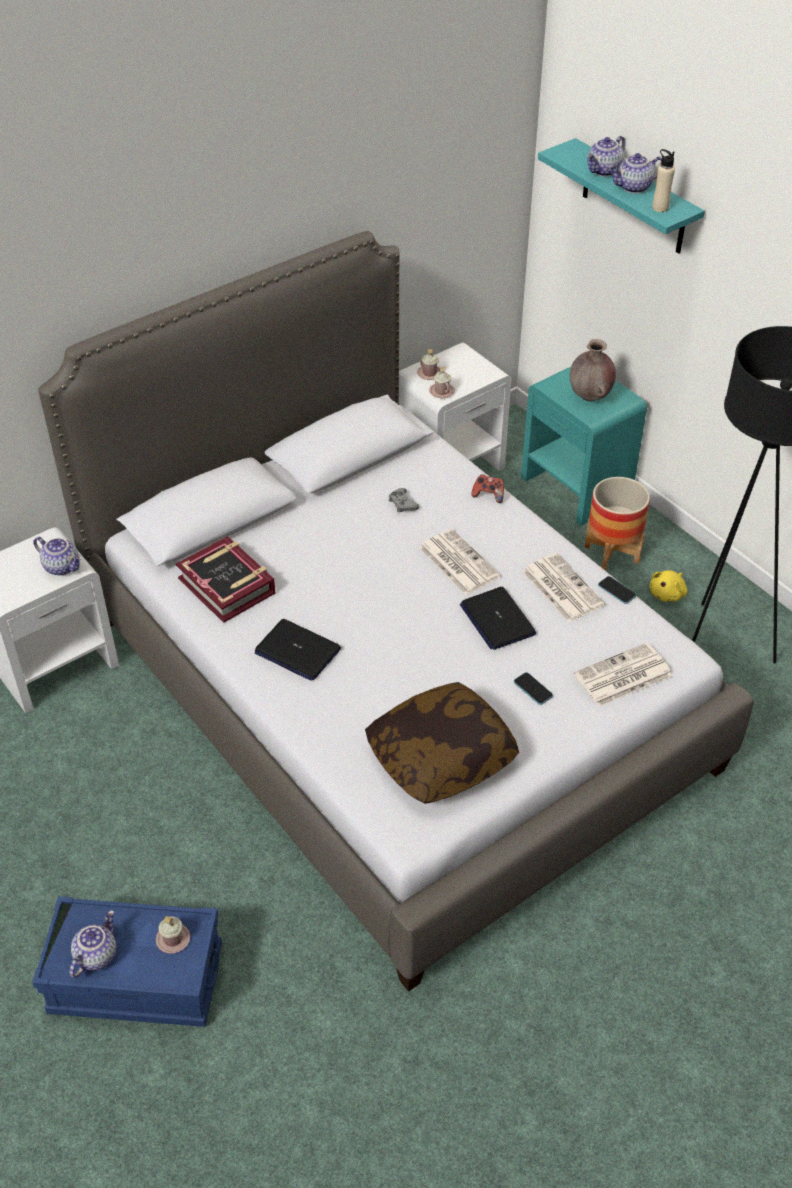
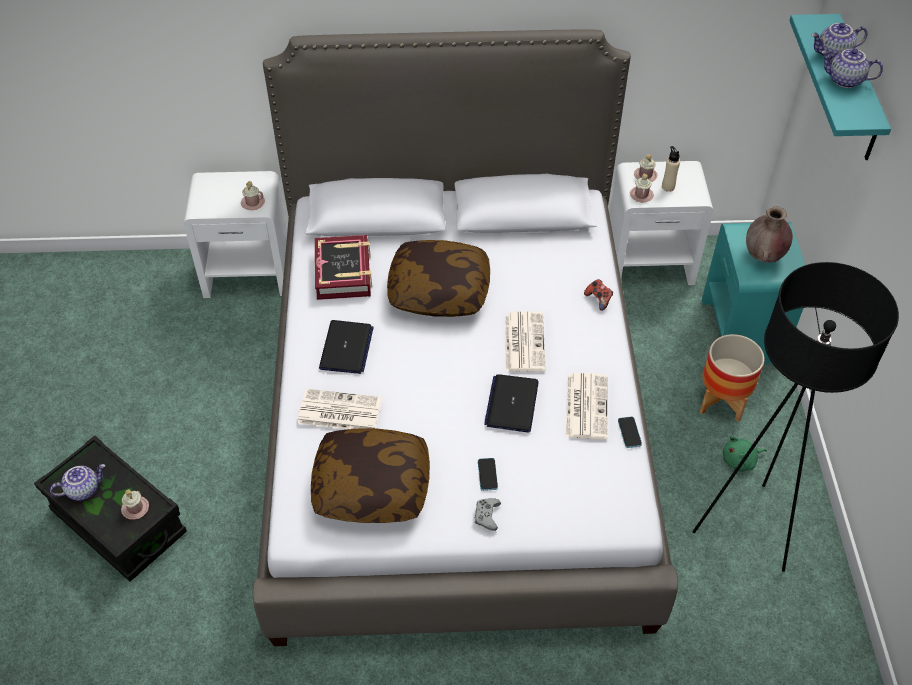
camera: 35 degrees right, 5 degrees up
blue storage box [32,896,222,1027] -> black storage box [34,435,187,582]
teapot [33,537,82,575] -> pink mug [241,181,265,210]
laptop [255,619,341,681] -> laptop turned 150 degrees counterclockwise [319,320,374,374]
grey game controller [389,488,419,512] -> grey game controller moved to [474,498,501,531]
newspaper [574,643,673,707] -> newspaper moved to [297,389,382,429]
yellow plush toy [649,570,687,602] -> green plush toy [723,436,767,471]
beige bottle [652,149,675,212] -> beige bottle moved to [662,146,680,192]
none -> pillow [387,240,490,317]

